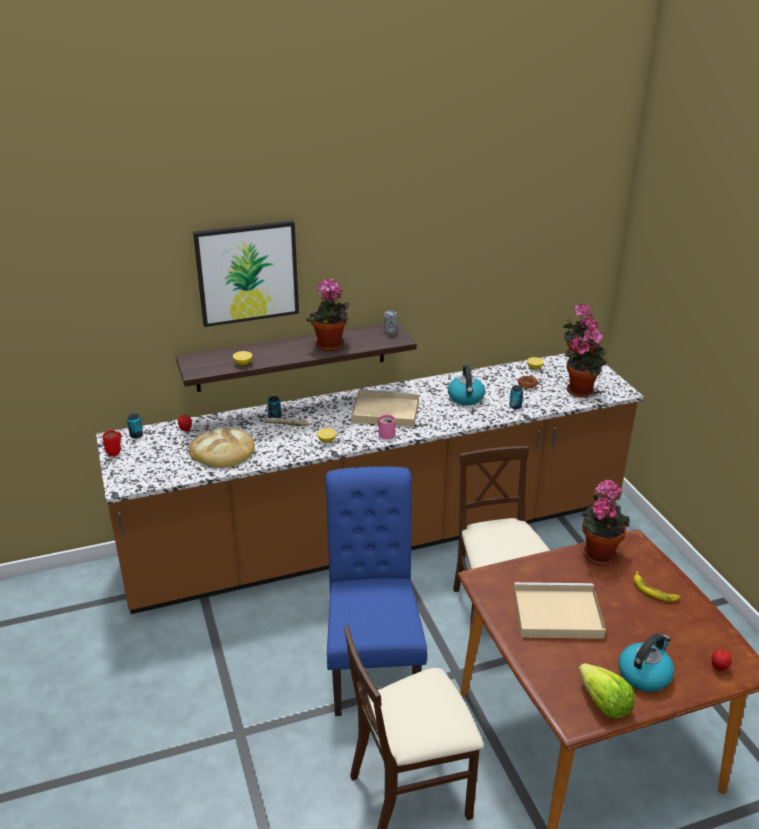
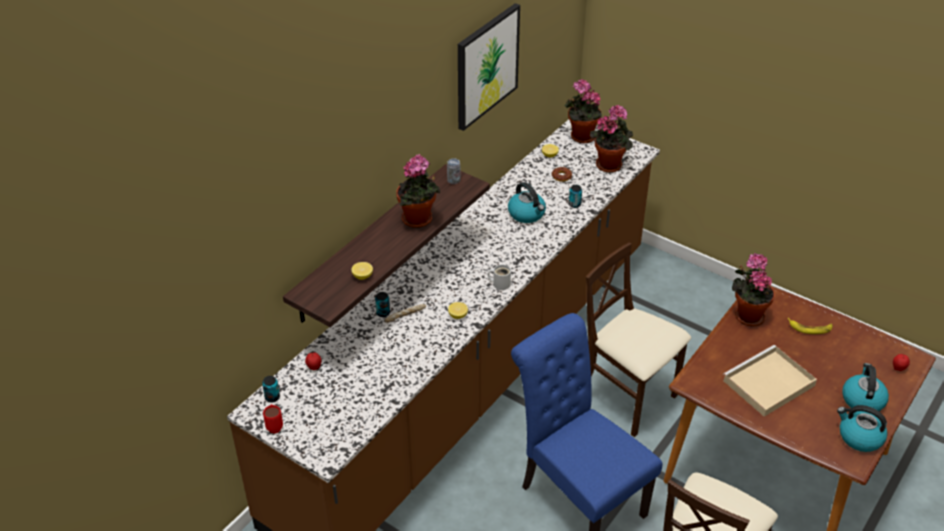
camera: 35 degrees left, 10 degrees up
bread [189,428,255,468] -> none
picture [193,221,299,327] -> picture moved to [458,3,520,131]
beige tray [351,389,419,427] -> none
pink mug [378,415,395,439] -> white mug [488,264,511,290]
lettuce [579,663,635,719] -> kettle [837,405,888,452]

